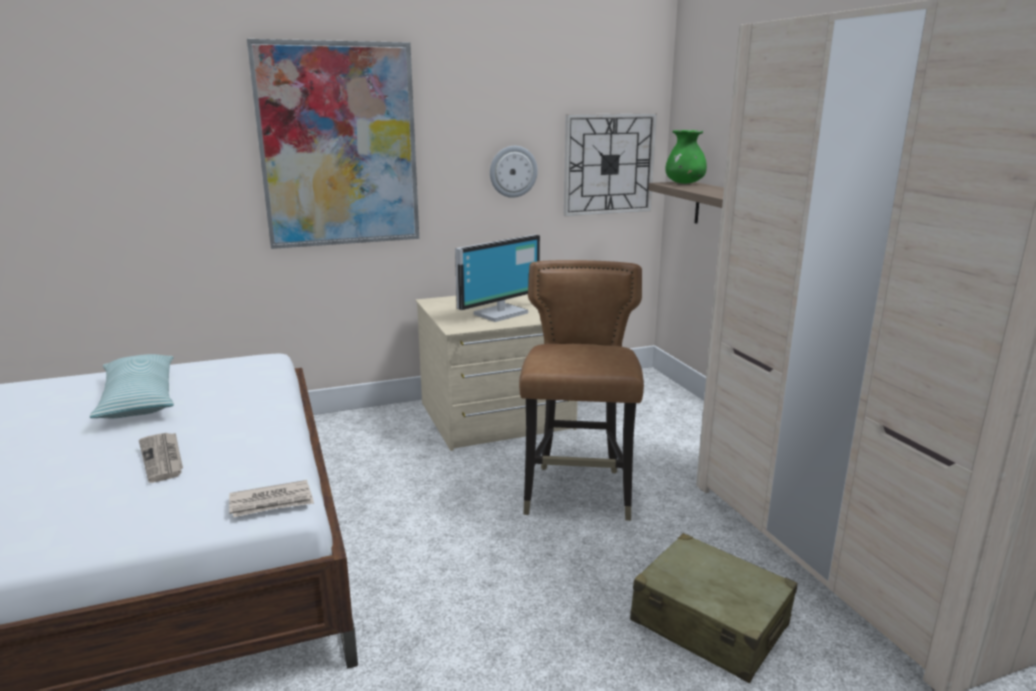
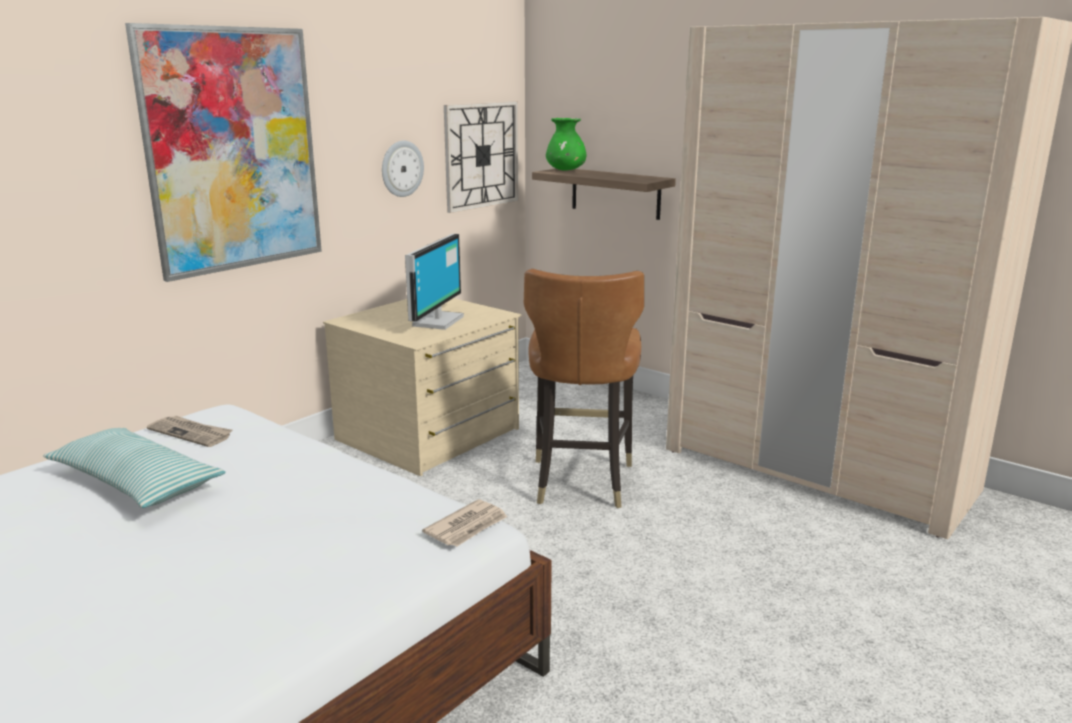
camera: 30 degrees left, 0 degrees up
newspaper [139,433,183,483] -> newspaper moved to [147,416,232,447]
brown chair [519,260,644,521] -> brown chair turned 150 degrees counterclockwise [524,269,644,508]
beige suitcase [630,533,797,683] -> none

